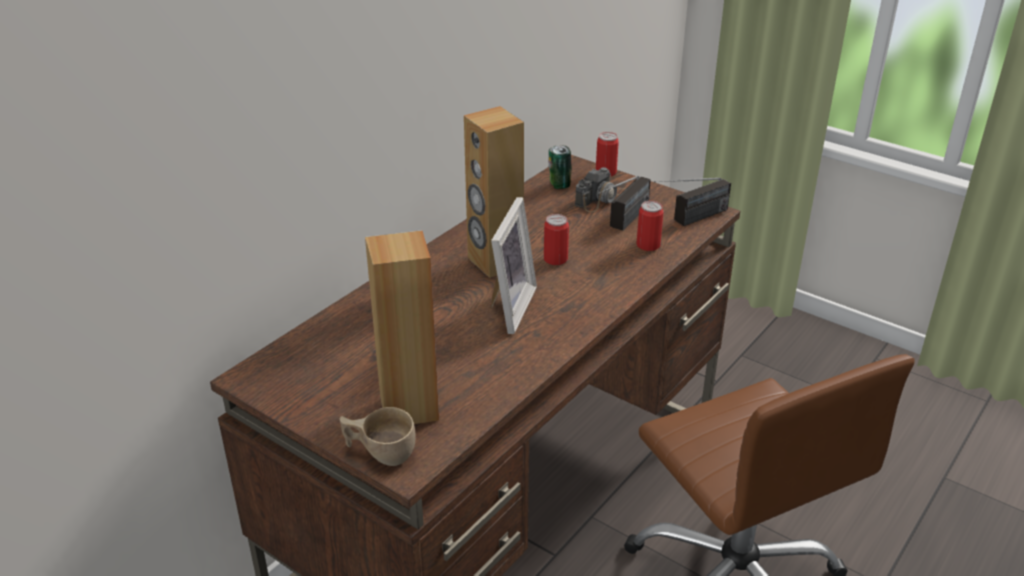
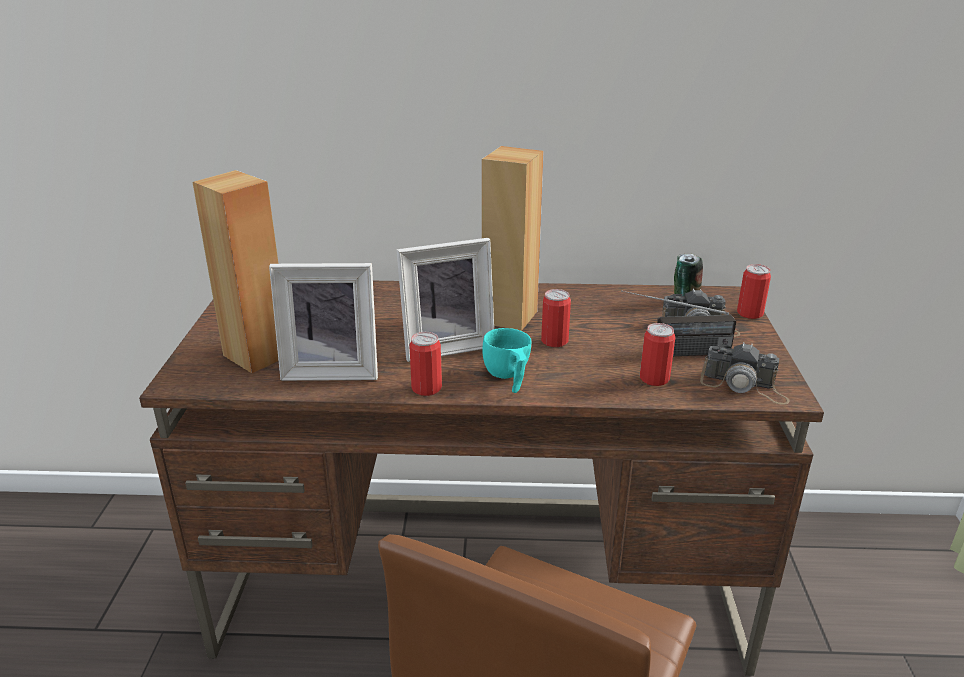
camera: 55 degrees right, 5 degrees down
beige cup [339,407,416,466] -> none
radio [654,177,731,226] -> camera [700,342,790,404]
none -> picture frame [269,263,378,381]
none -> can [409,332,442,396]
none -> turquoise cup [482,328,531,393]

